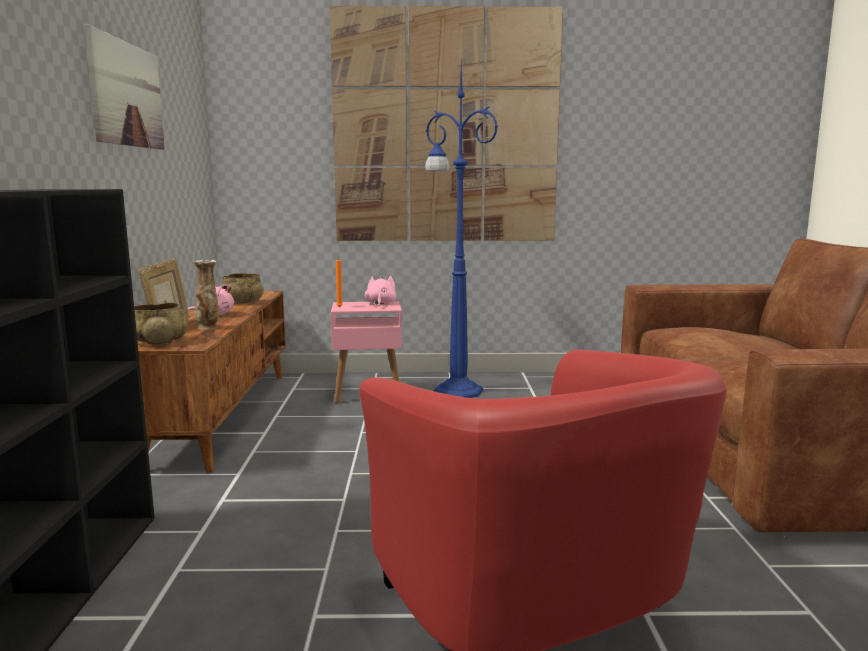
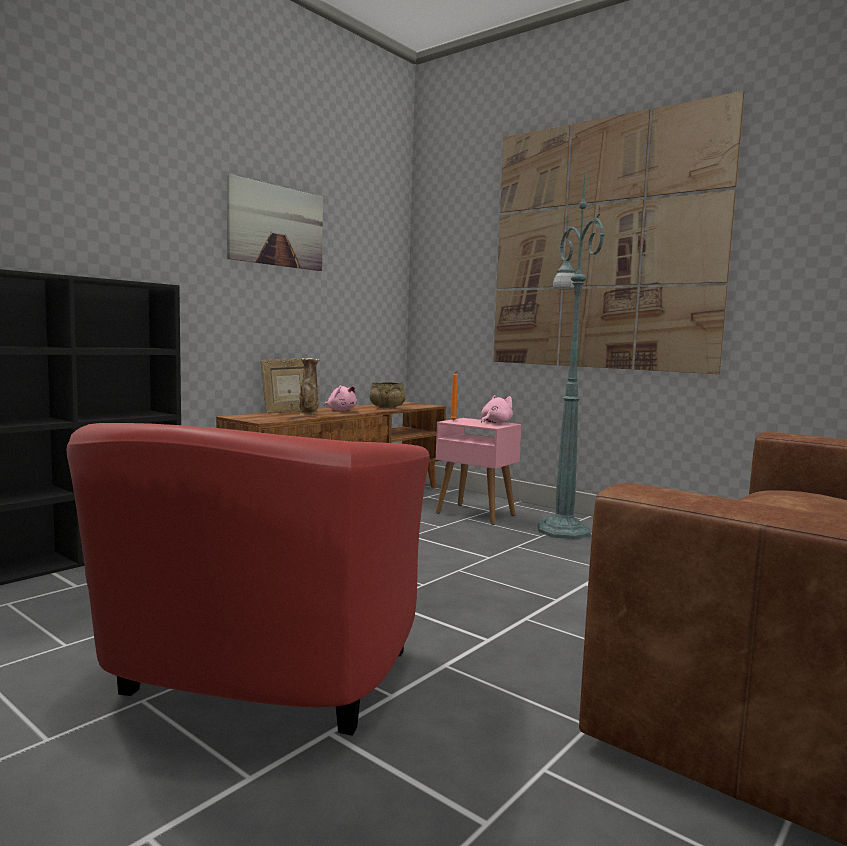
camera: 40 degrees right, 5 degrees down
beige bowl [134,303,188,345] -> none
blue floor lamp [425,62,498,398] -> green floor lamp [537,173,605,539]

